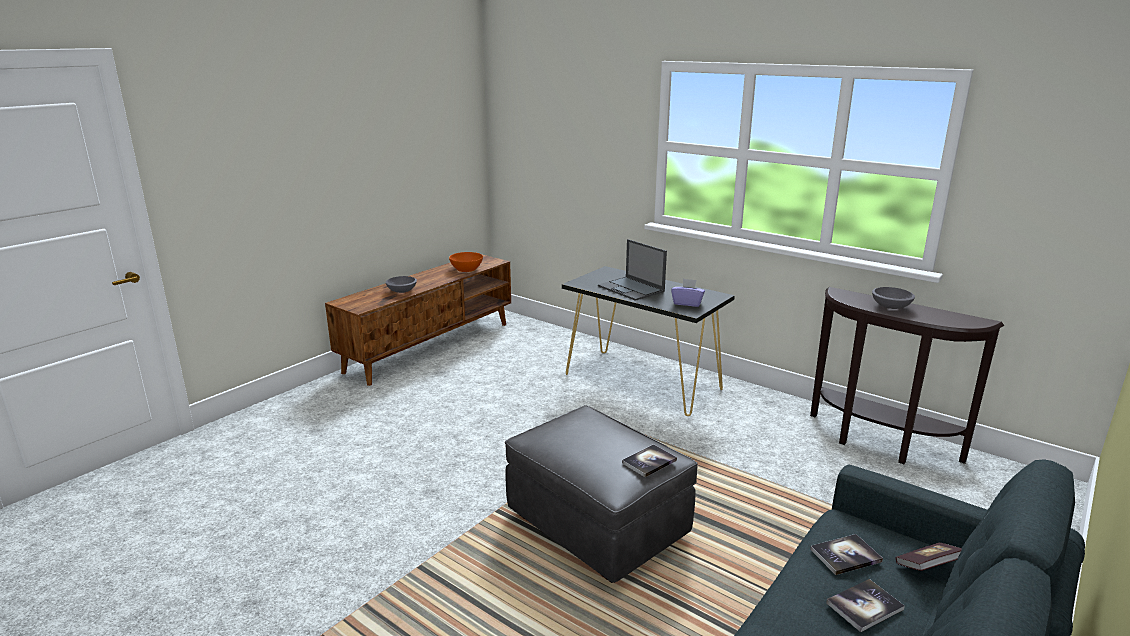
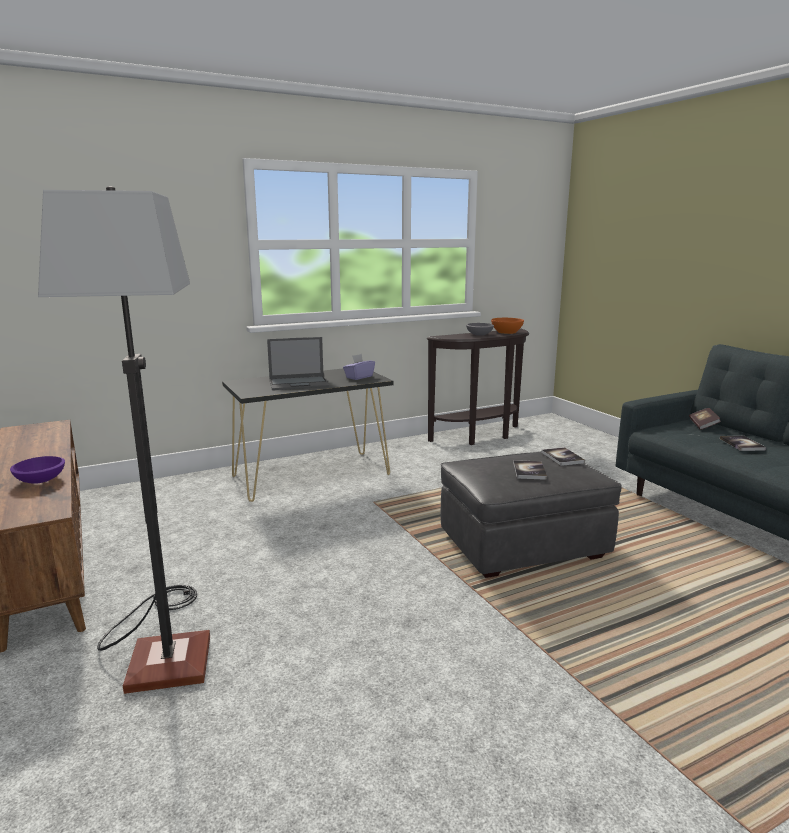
camera: 65 degrees left, 5 degrees down
grey bowl [386,276,417,293] -> purple bowl [10,456,65,484]
orange bowl [449,252,483,272] -> orange bowl moved to [491,318,524,334]
book [810,534,883,575] -> book moved to [513,460,547,480]
none -> floor lamp [38,186,210,694]

